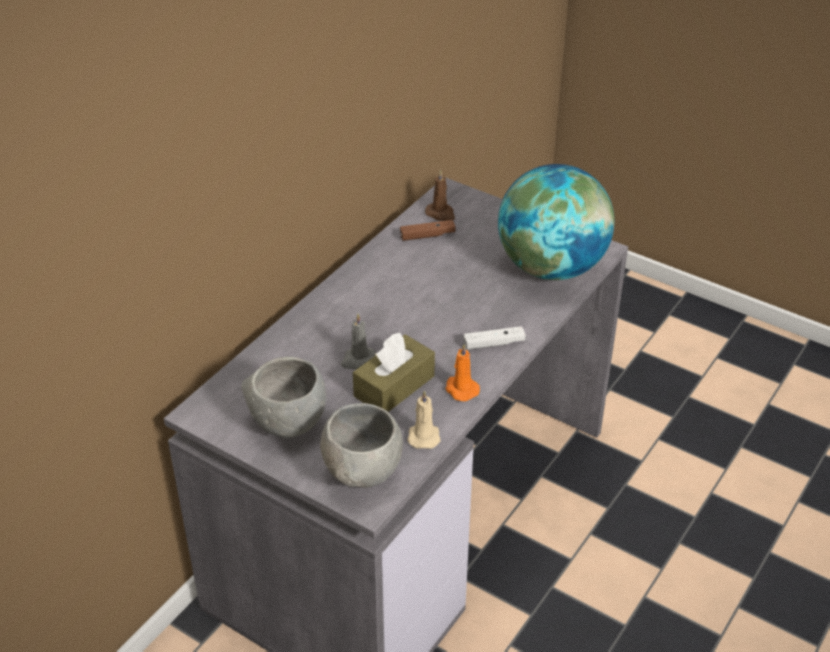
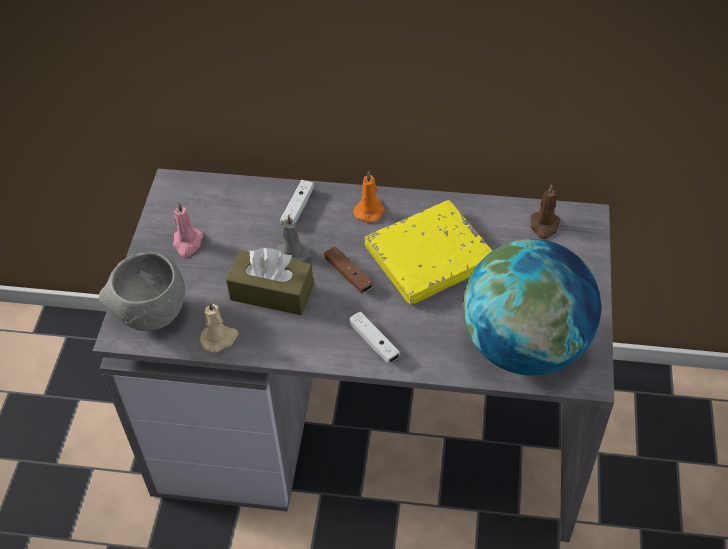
camera: 65 degrees right, 10 degrees up
grey bowl [241,357,326,438] -> pink candle [173,202,204,257]
brown game controller [400,220,456,241] -> brown game controller moved to [324,246,373,293]
orange candle [445,344,480,401] -> orange candle moved to [353,171,385,223]
none -> white game controller [280,180,314,227]
none -> yellow book [365,200,492,305]

